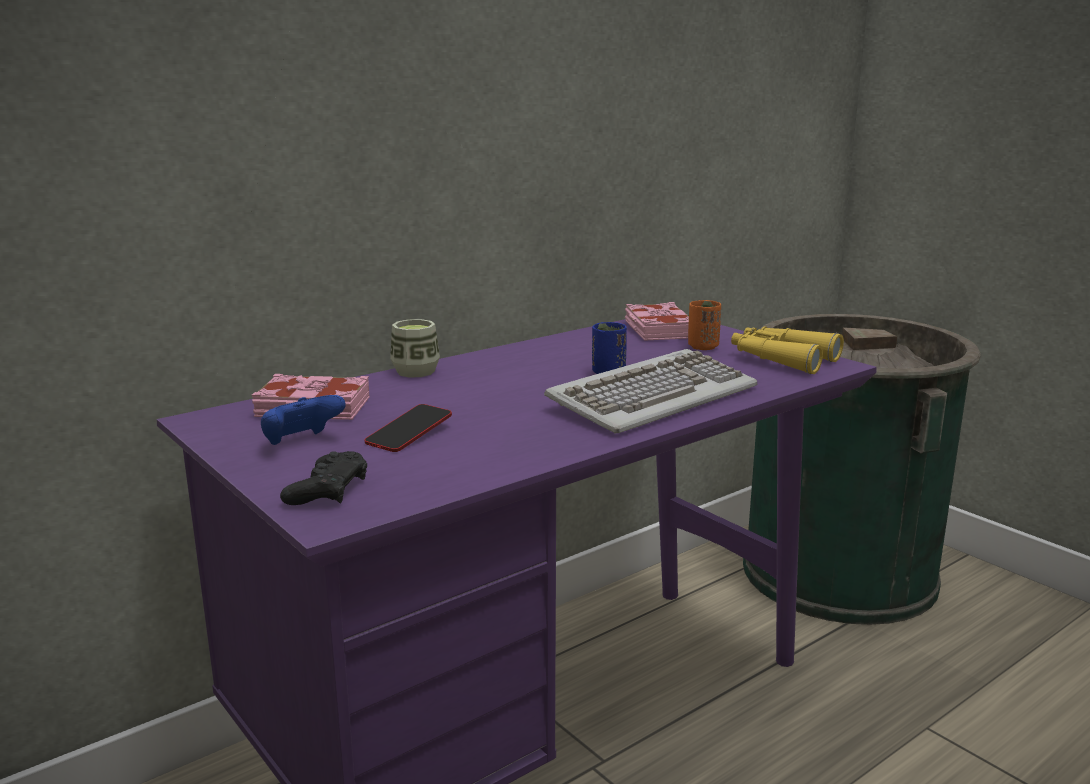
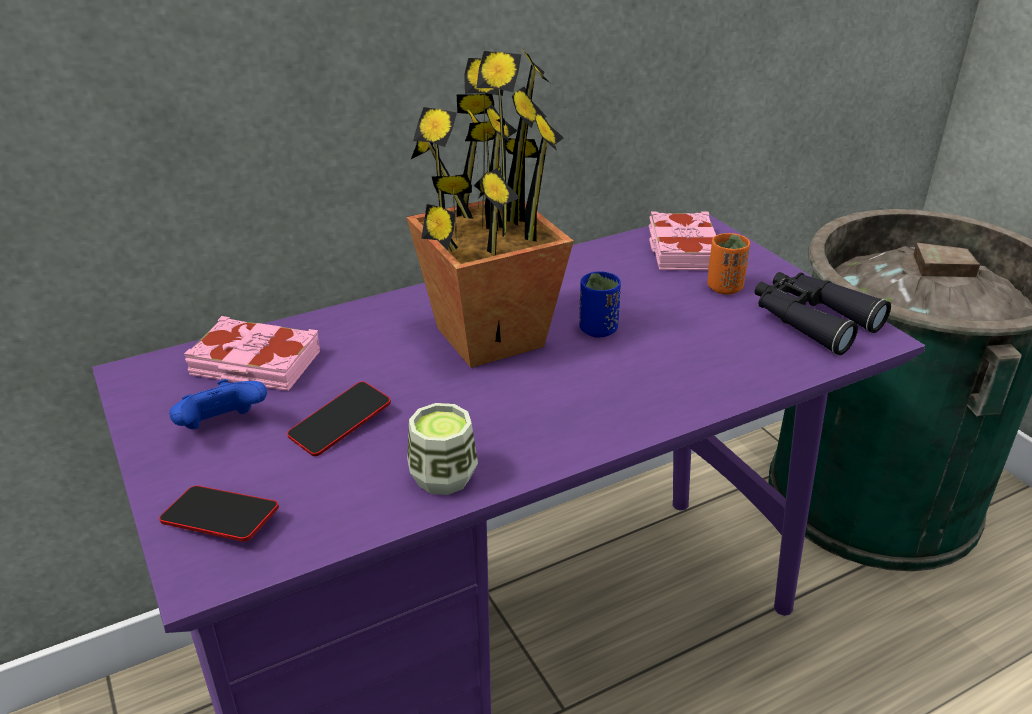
camera: 10 degrees right, 15 degrees up
black game controller [280,451,367,505] -> phone [159,486,279,542]
cup [390,319,440,378] -> cup moved to [407,403,478,495]
keyboard [544,349,757,434] -> none
yellow binoculars [731,326,844,374] -> black binoculars [755,272,891,355]
none -> potted plant [406,47,574,368]

